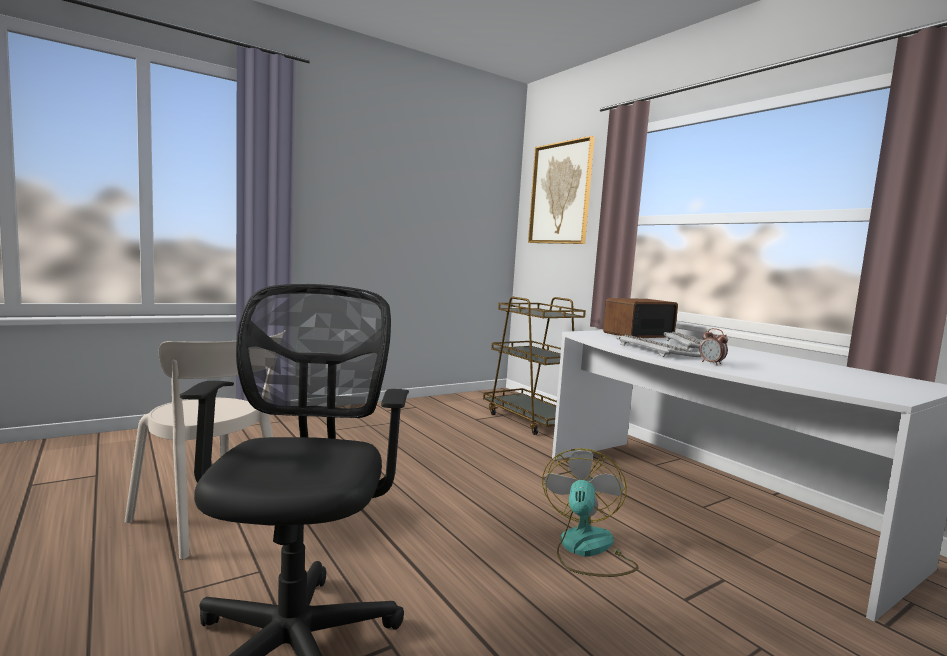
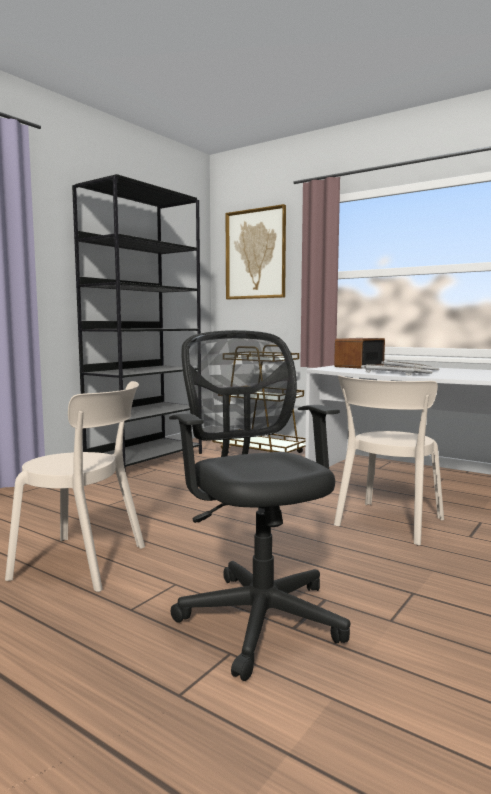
camera: 20 degrees left, 0 degrees up
fan [542,448,638,577] -> beige chair [334,375,444,546]
alarm clock [699,328,728,365] -> none
none -> black bookcase [72,174,202,472]

